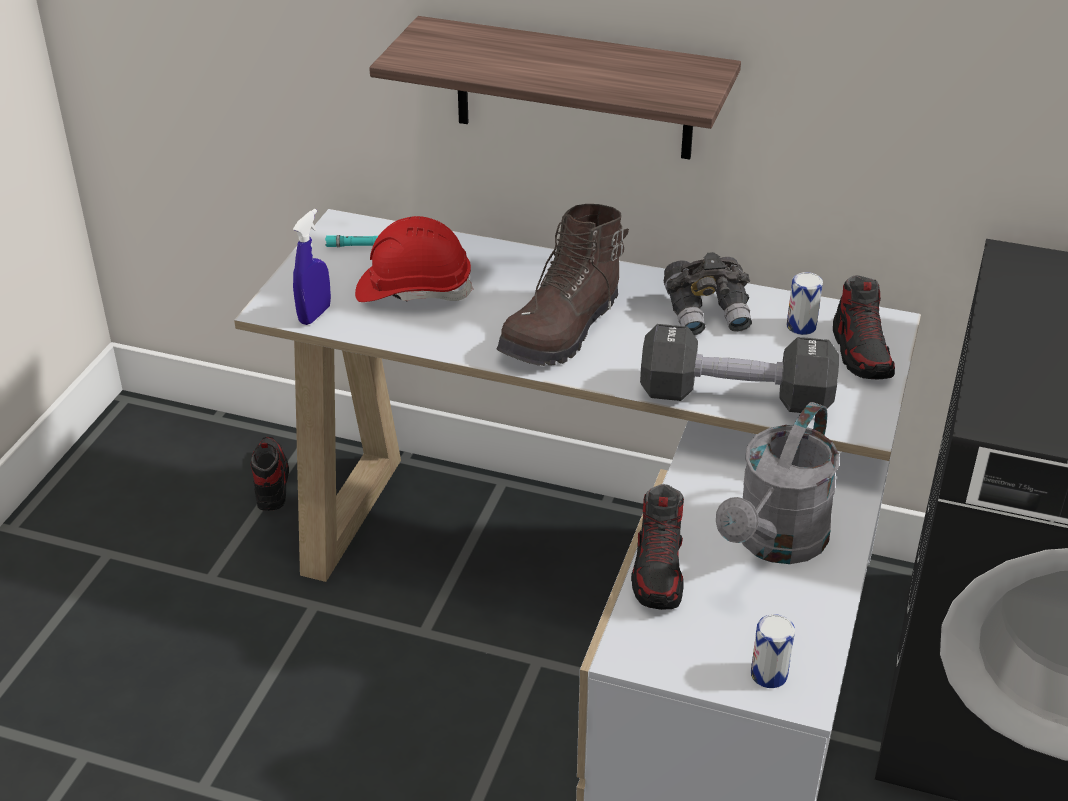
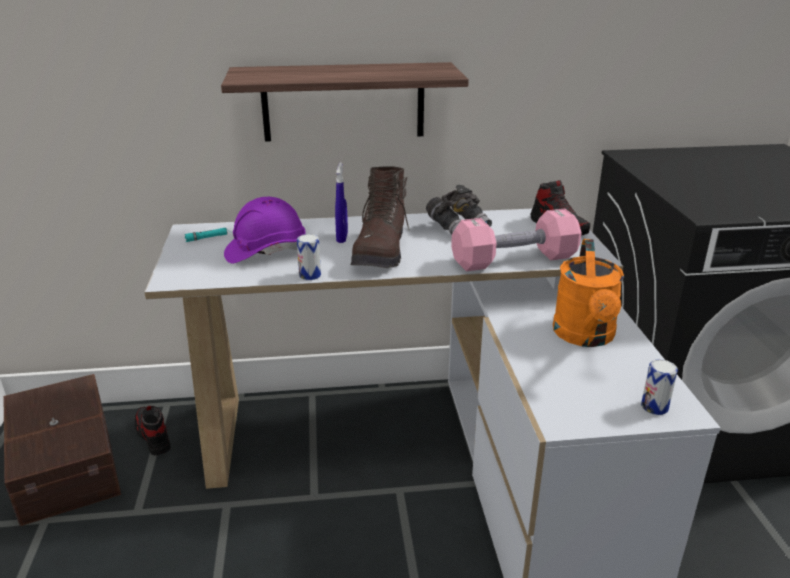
camera: 25 degrees left, 10 degrees down
blue spray bottle [293,209,331,325] -> blue spray bottle moved to [335,162,348,243]
red hard hat [355,216,473,302] -> purple hard hat [224,197,306,263]
shoe [631,484,684,610] -> none
black dumbbell [640,324,839,413] -> pink dumbbell [451,208,582,271]
grey watering can [716,402,839,564] -> orange watering can [553,239,624,347]
can [787,272,823,335] -> can moved to [297,234,321,280]
none -> brown storage box [4,374,121,526]

